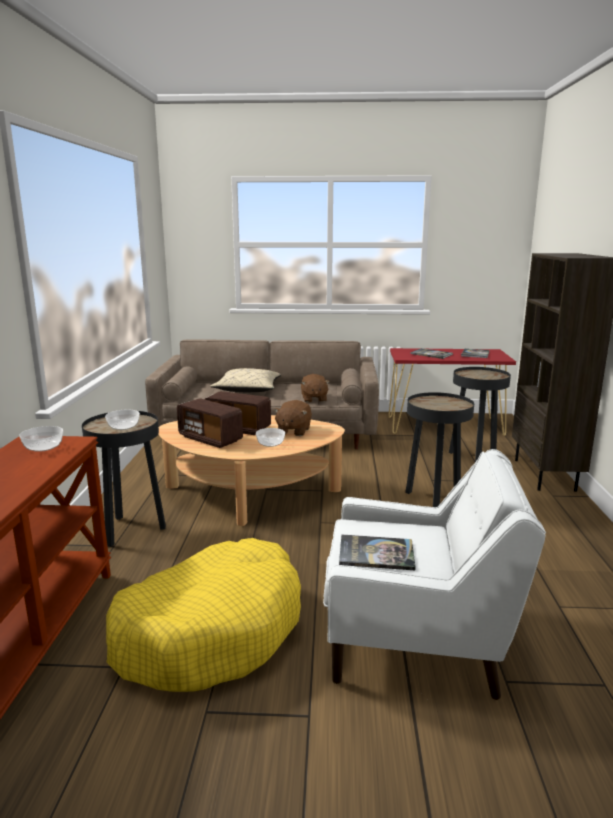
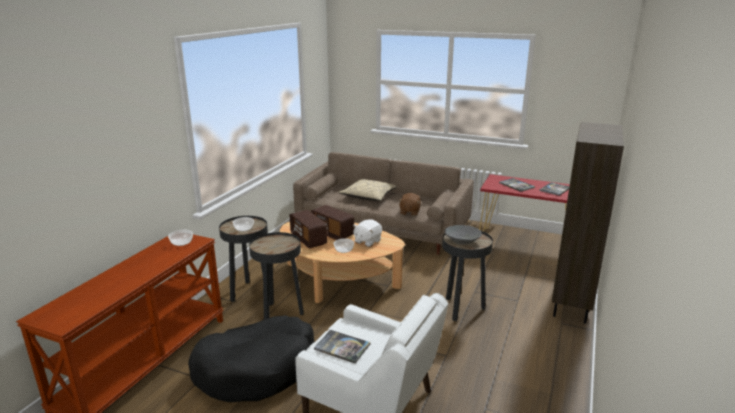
camera: 20 degrees right, 5 degrees up
yellow dog bed [106,538,301,692] -> black dog bed [188,315,314,402]
brown plush toy [273,400,312,436] -> white plush toy [353,219,382,247]
black side table [449,367,511,462] -> black side table moved to [249,232,304,320]
none -> grey bowl [445,225,482,245]

